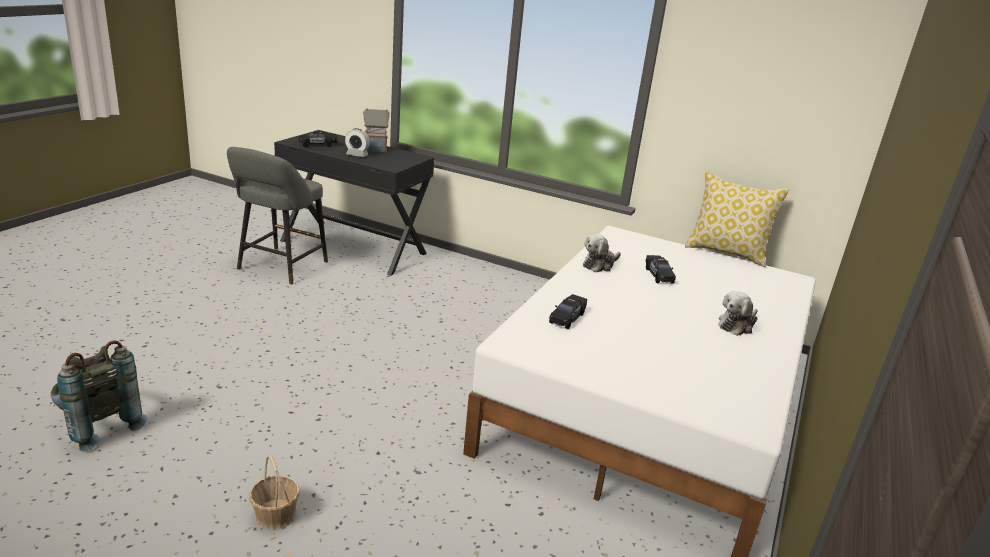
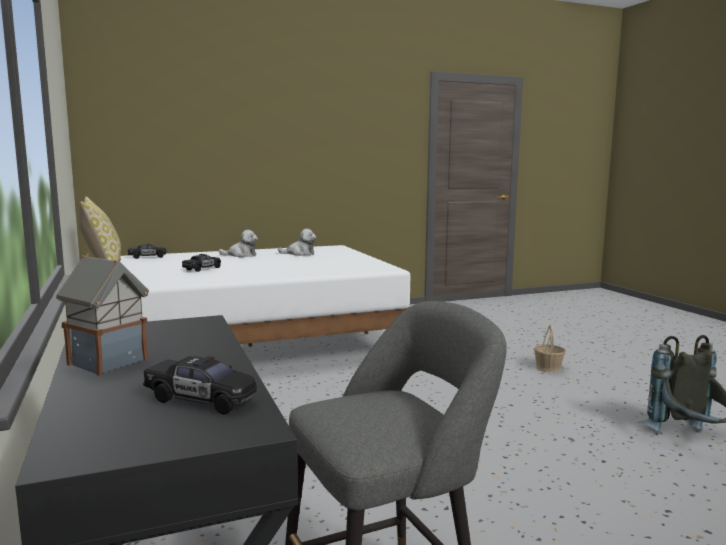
camera: 135 degrees left, 15 degrees down
alarm clock [345,128,370,157] -> none
black toy car [549,294,587,329] -> black toy car moved to [128,244,167,259]
plush toy [583,234,621,272] -> plush toy moved to [278,229,316,256]

